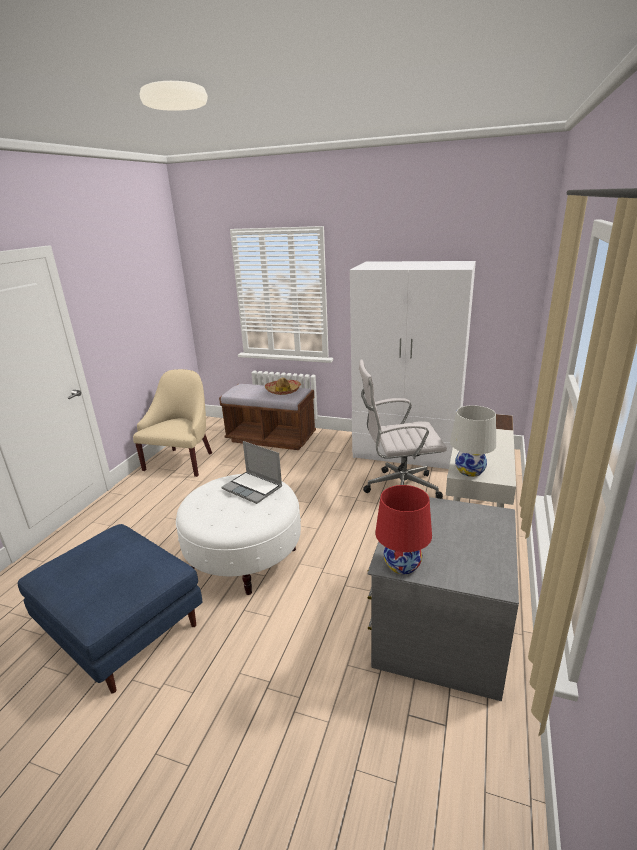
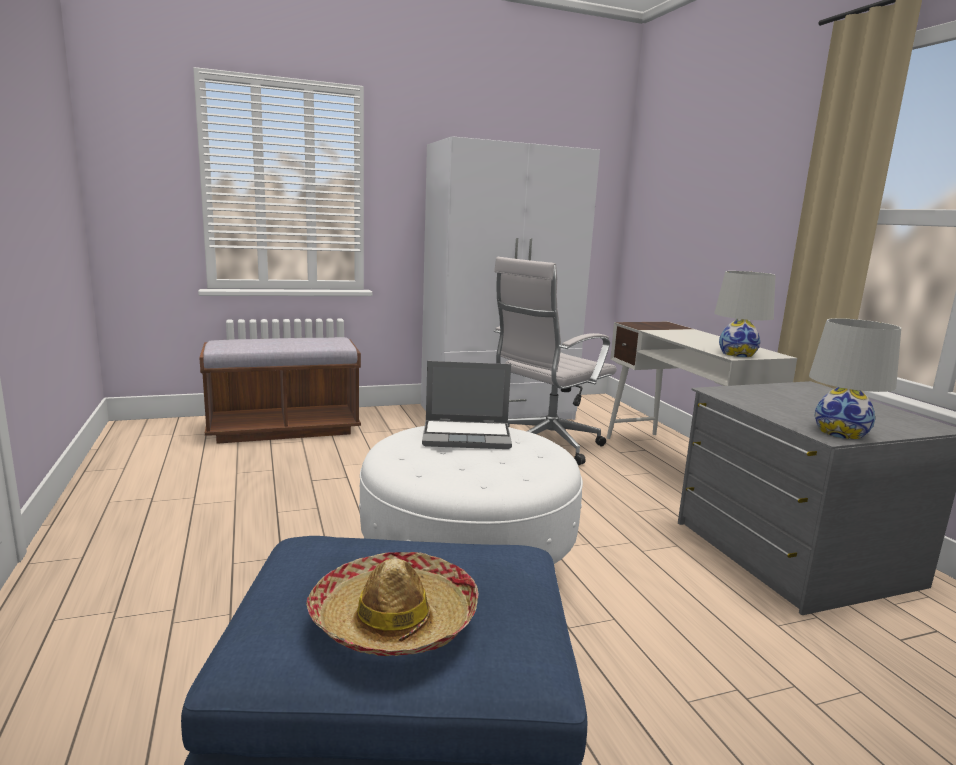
camera: 40 degrees left, 10 degrees down
beige armchair [133,369,212,477] -> none
hat [265,378,301,395] -> hat moved to [306,552,479,656]
red table lamp [375,485,432,575] -> white table lamp [809,318,901,439]

